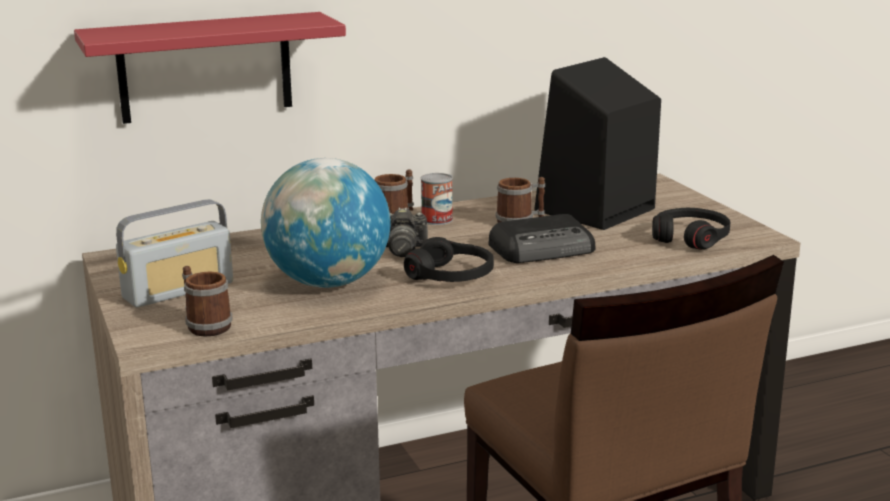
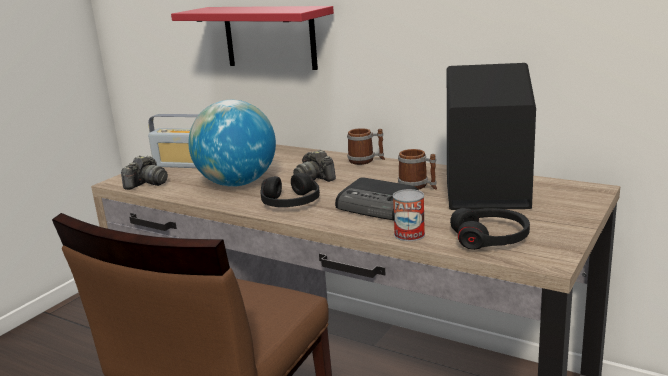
camera: 55 degrees right, 0 degrees up
mug [182,266,232,337] -> camera [121,156,168,190]
can [421,173,453,225] -> can moved to [393,189,425,241]

